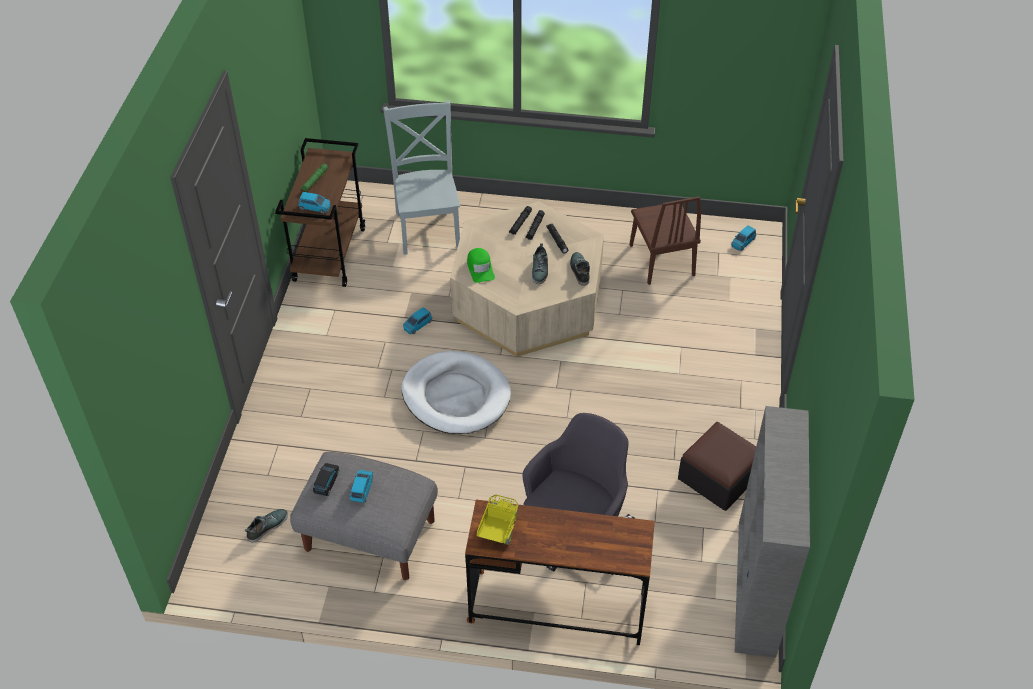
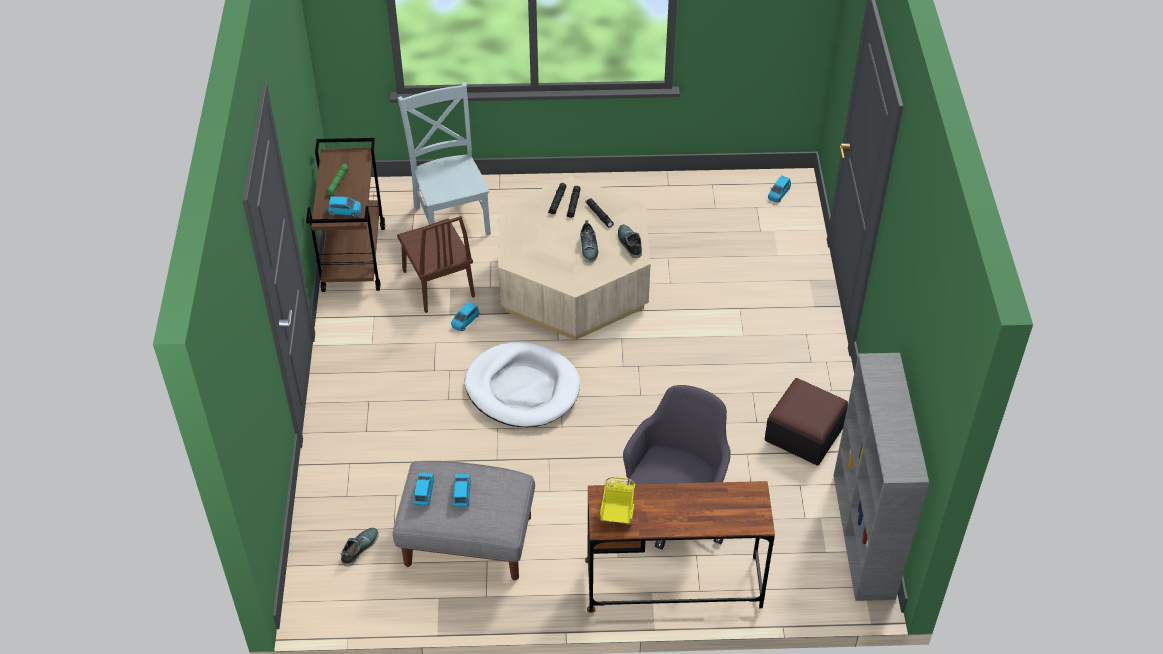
camera: 10 degrees left, 0 degrees up
black toy car [313,463,339,496] -> blue toy car [413,472,434,506]
green cap [467,248,495,283] -> none
brown chair [630,196,701,285] -> brown chair moved to [397,216,475,313]

